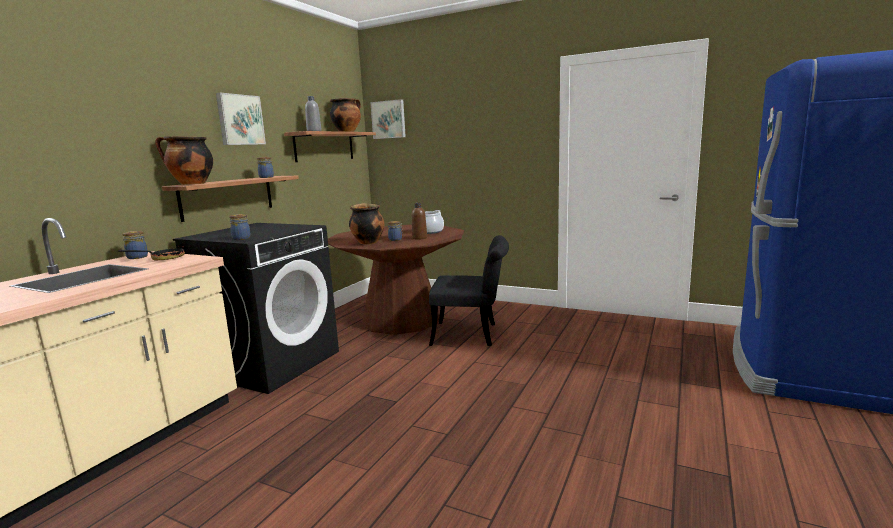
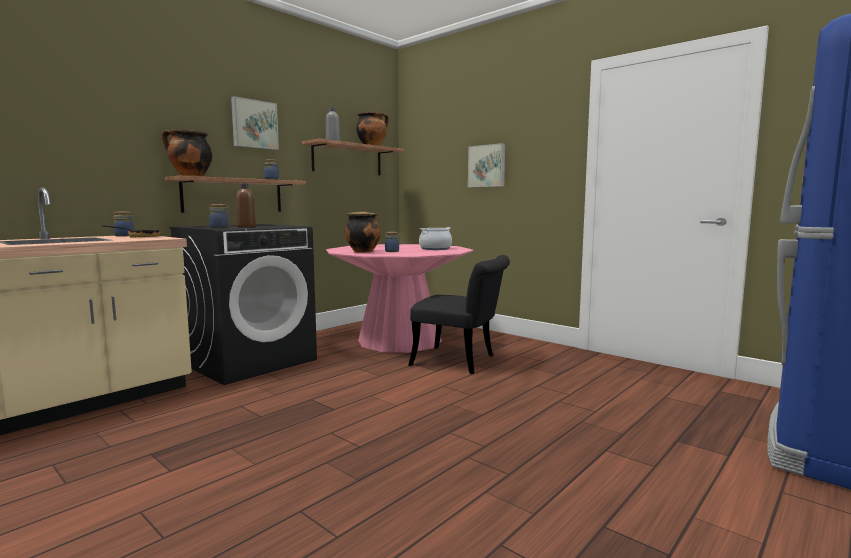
camera: 15 degrees right, 5 degrees down
brown dining table [328,225,464,335] -> pink dining table [326,244,474,353]
picture [370,99,406,139] -> picture moved to [468,143,505,187]
brown bottle [412,203,427,240] -> brown bottle moved to [236,183,256,228]

